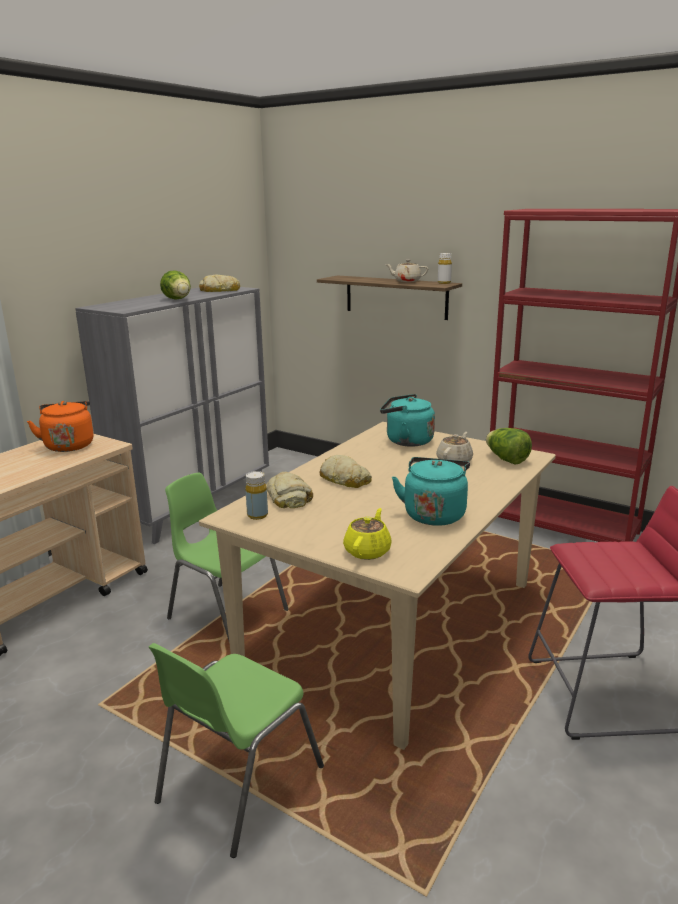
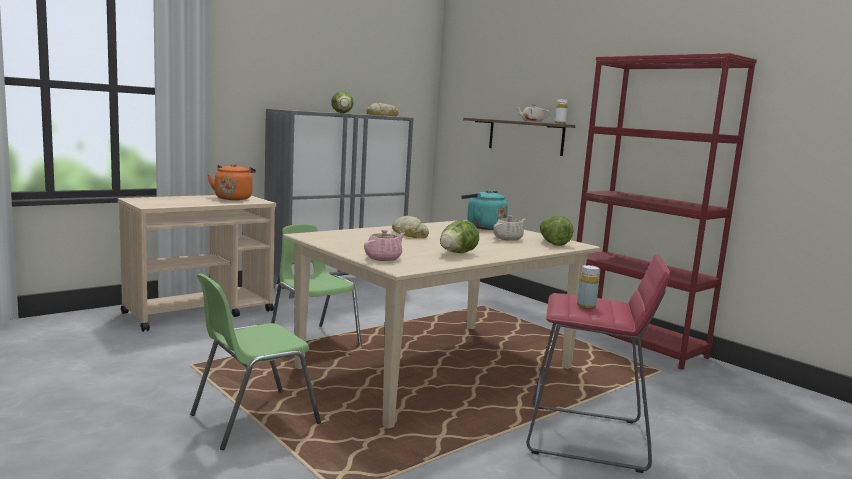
camera: 15 degrees right, 10 degrees down
yellow bottle [245,471,268,520] -> yellow bottle moved to [577,265,599,309]
bread [266,472,313,508] -> none
yellow teapot [343,508,392,560] -> pink teapot [364,230,405,261]
turquoise kettle [392,457,470,526] -> lettuce [440,220,479,253]

